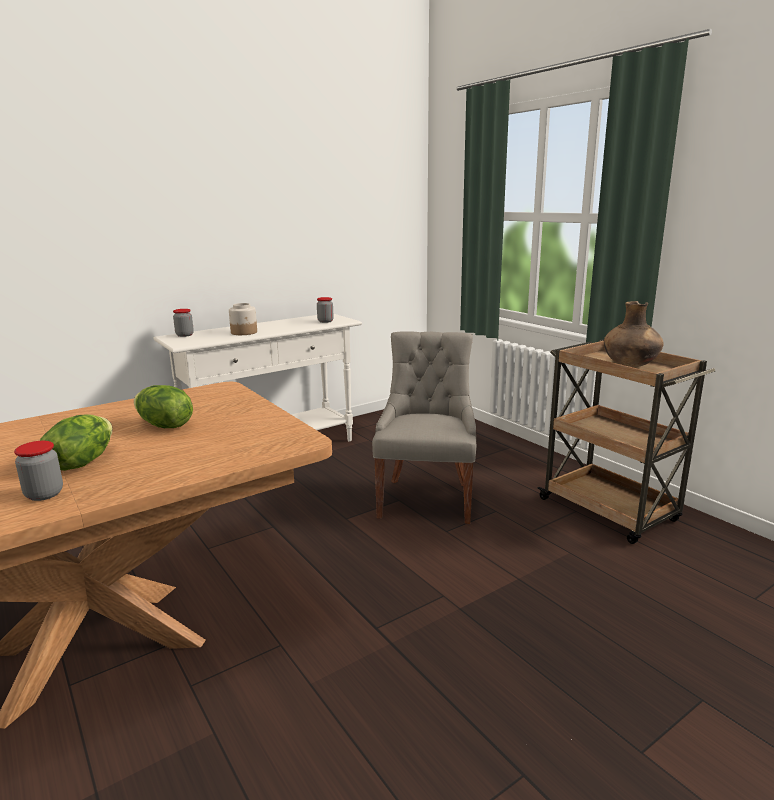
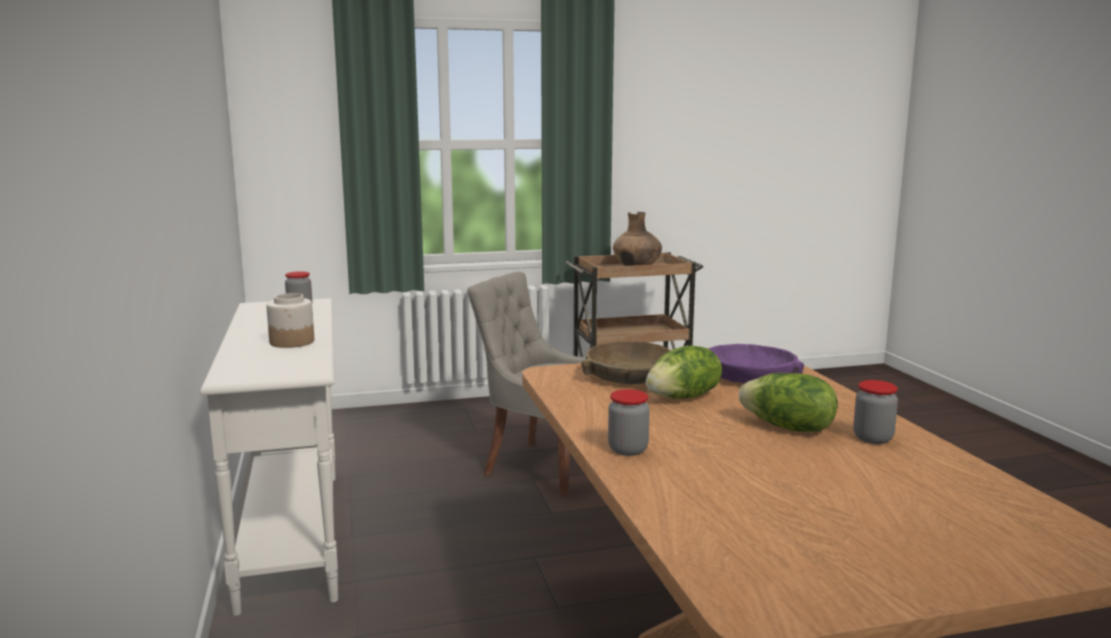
camera: 70 degrees left, 5 degrees down
jar [173,309,194,337] -> jar moved to [608,389,650,456]
none -> brown bowl [582,341,671,384]
none -> purple bowl [708,344,804,383]

